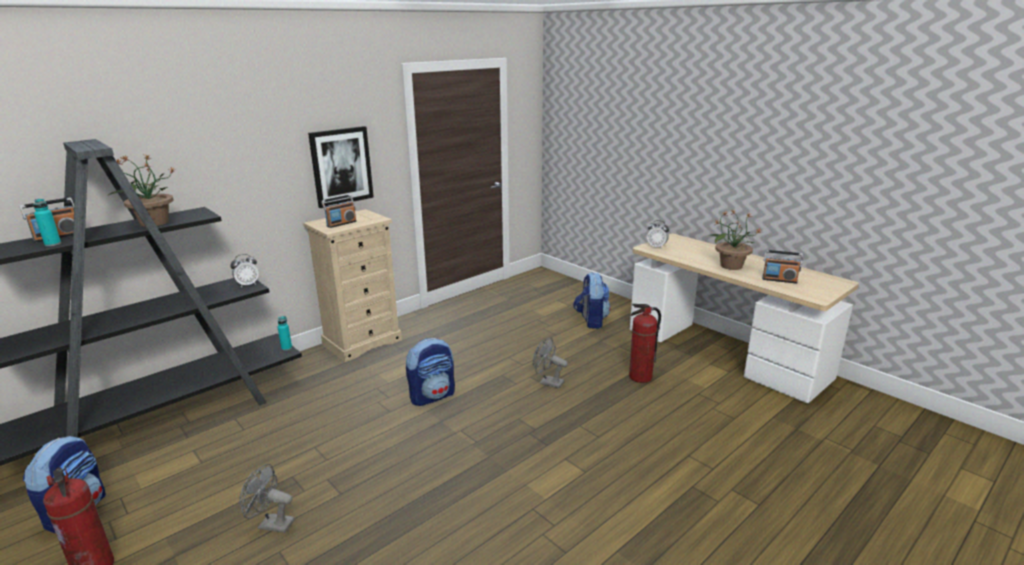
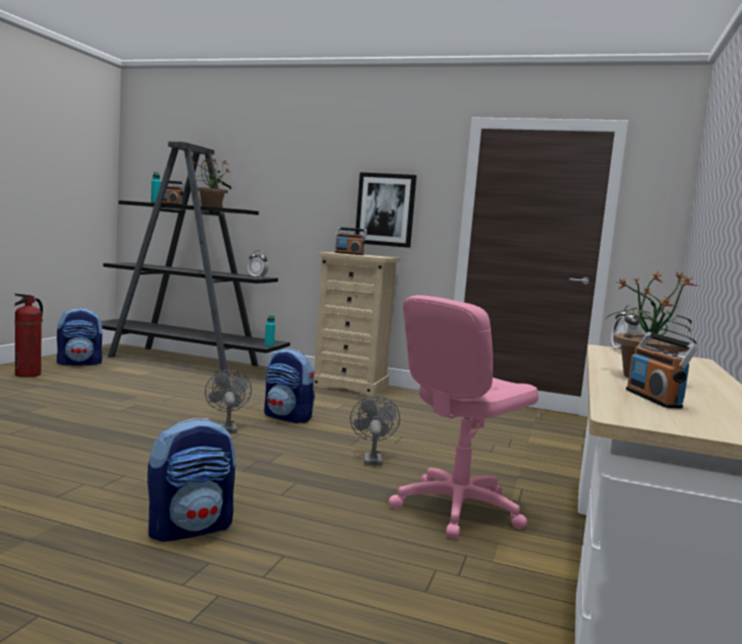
camera: 60 degrees right, 15 degrees down
grey fan [239,464,295,533] -> grey fan moved to [205,370,252,433]
backpack [573,272,611,329] -> backpack moved to [147,418,235,542]
fire extinguisher [629,304,661,383] -> pink office chair [389,295,538,539]

